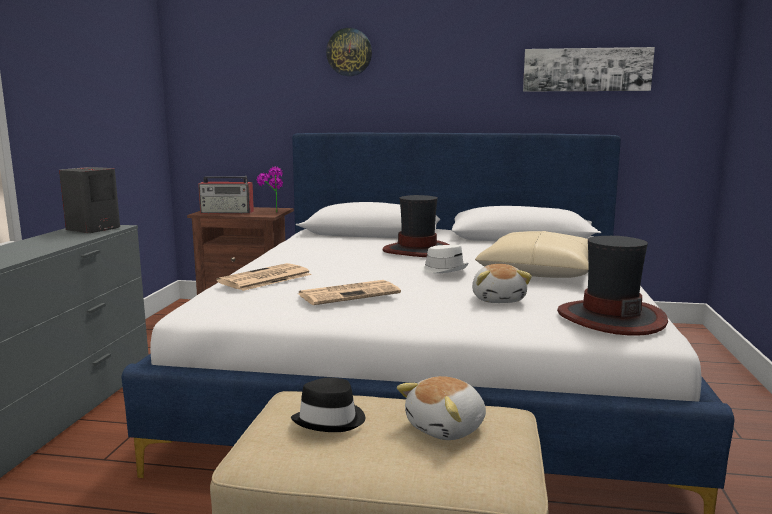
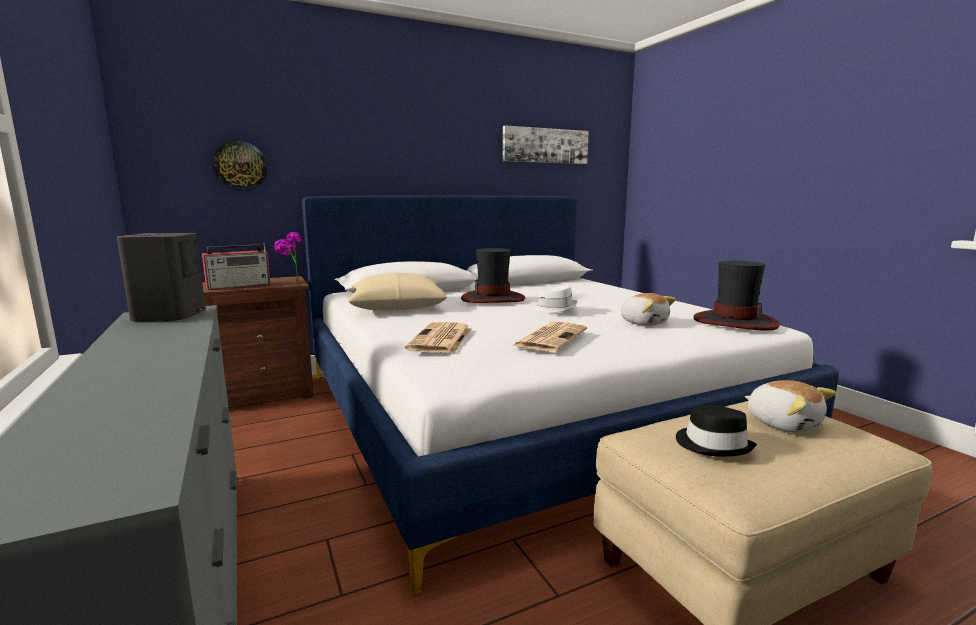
camera: 35 degrees left, 0 degrees up
wall clock [326,28,372,76] -> wall clock moved to [212,140,267,191]
plush toy [397,376,486,440] -> plush toy turned 45 degrees counterclockwise [745,380,836,433]
beige pillow [475,231,588,278] -> beige pillow moved to [348,272,447,311]

